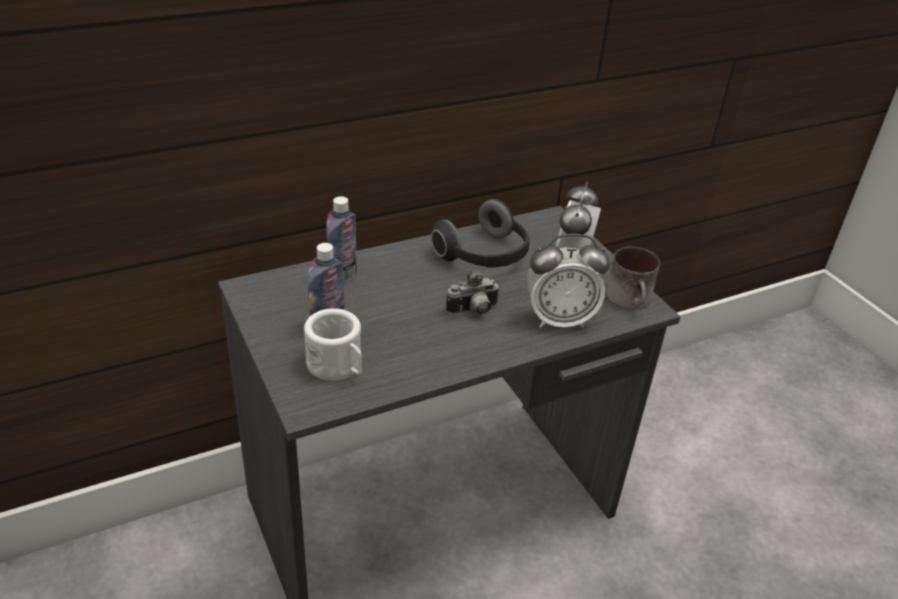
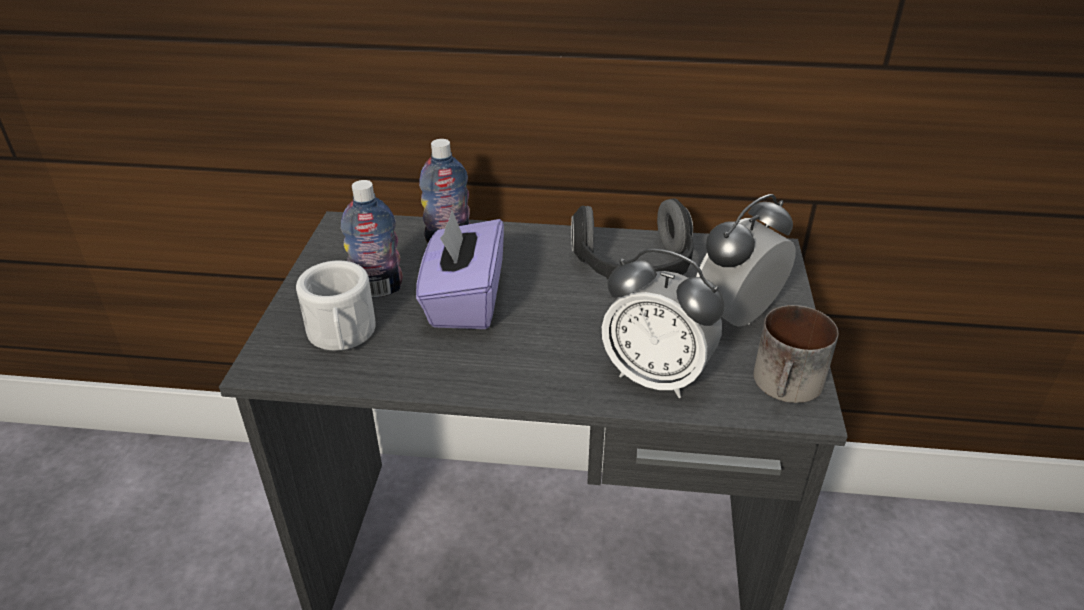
camera: 35 degrees right, 0 degrees up
camera [446,266,500,315] -> none
none -> purple tissue box [416,210,504,329]

